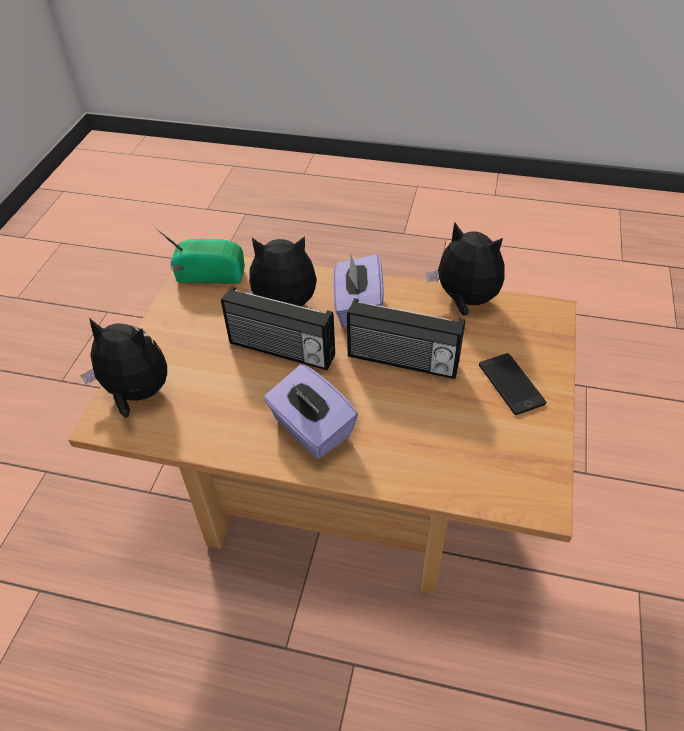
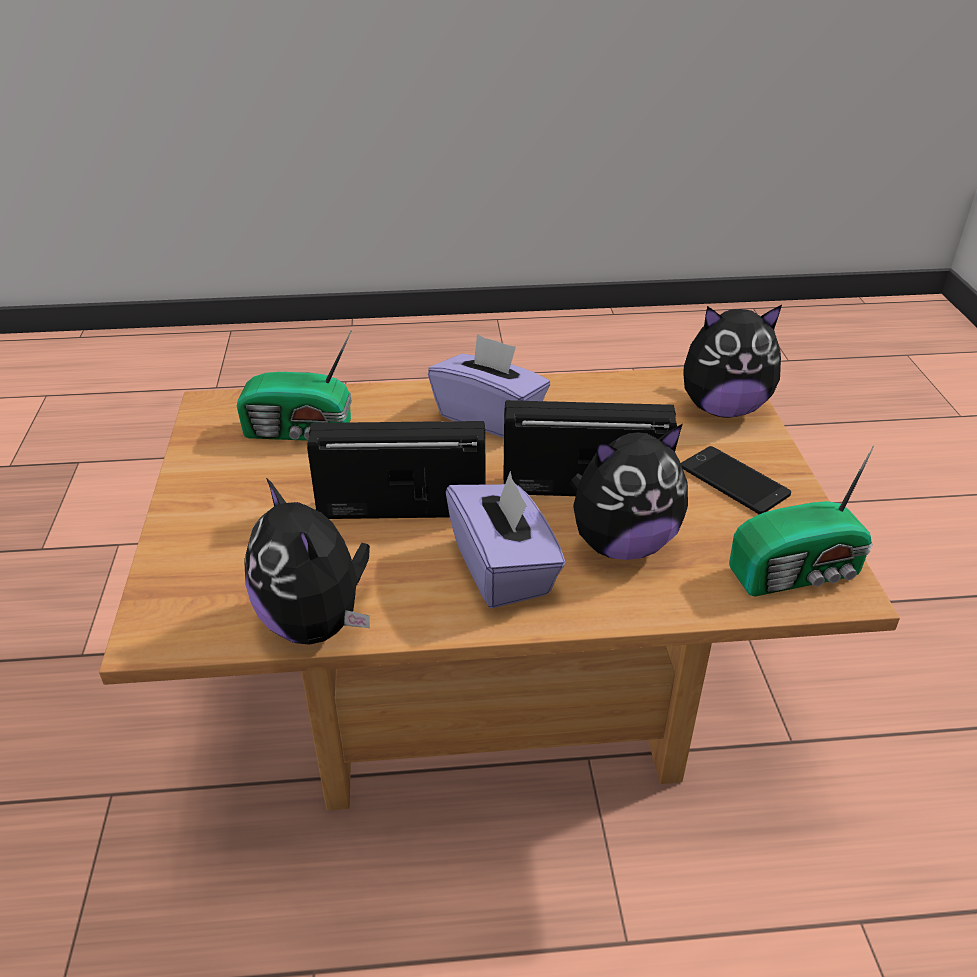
camera: 160 degrees right, 10 degrees down
plush toy [427,222,505,316] -> plush toy turned 45 degrees clockwise [244,478,370,645]
phone [479,353,546,415] -> phone moved to [681,446,791,514]
none -> radio [237,331,352,441]

